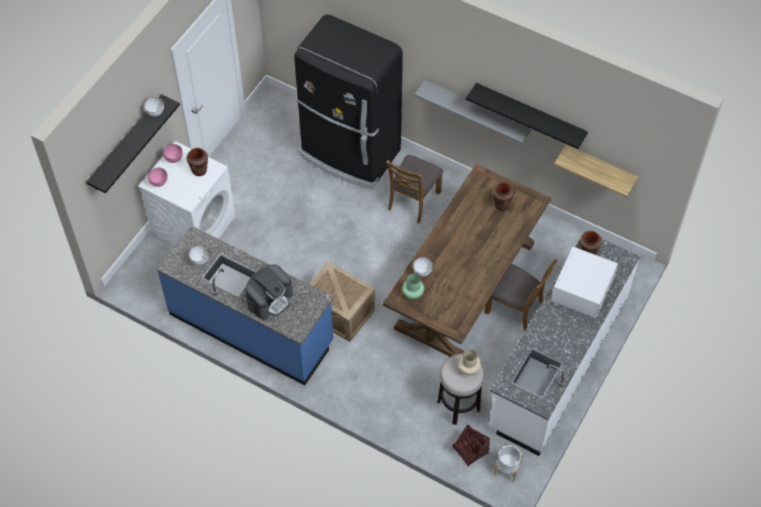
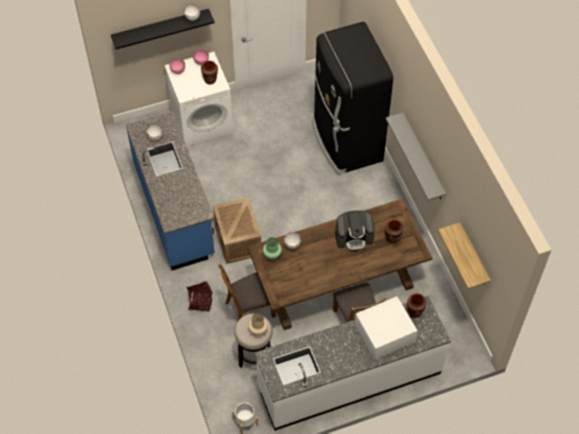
camera: 40 degrees right, 0 degrees up
coffee machine [246,264,293,320] -> coffee machine moved to [335,210,375,251]
brown chair [386,155,443,223] -> brown chair moved to [218,264,276,320]
basket [452,424,490,467] -> basket moved to [186,282,213,312]
black shelf [466,83,588,149] -> none

